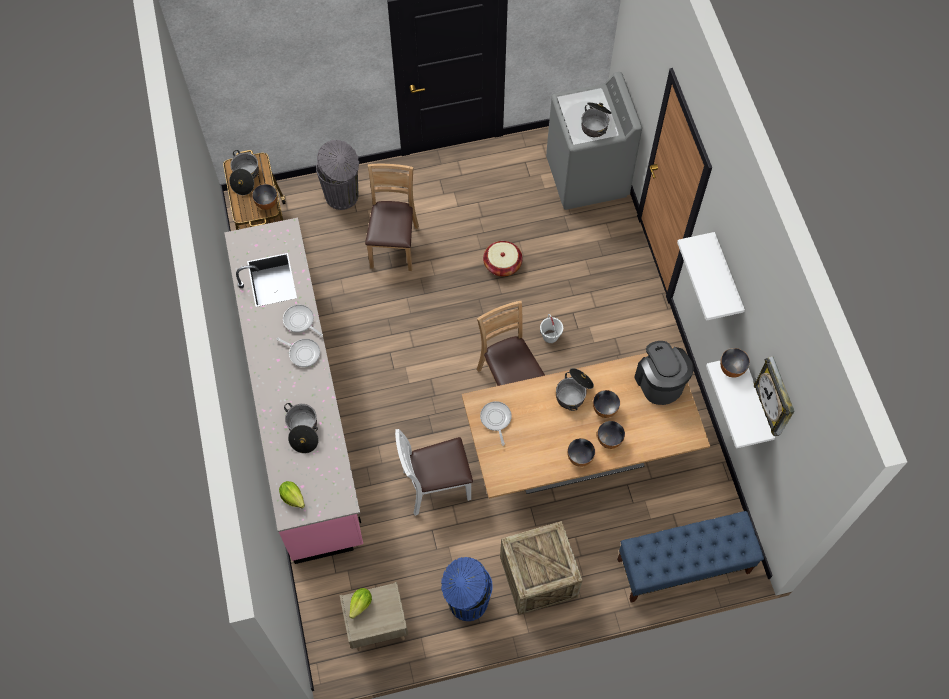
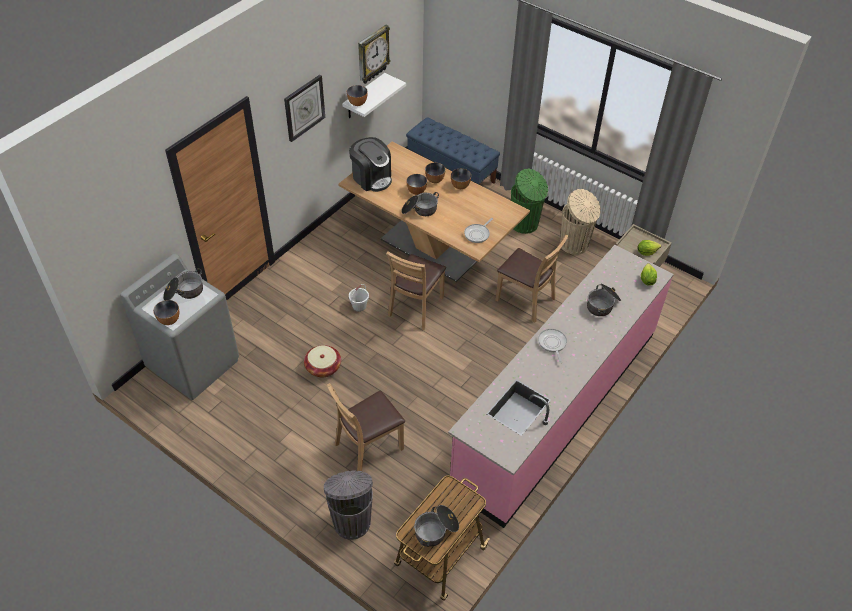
camera: 130 degrees left, 15 degrees down
bowl [252,184,277,210] -> bowl moved to [153,300,179,325]
frying pan [283,305,323,336] -> none
white chair [395,429,473,516] -> brown chair [495,235,568,323]
blue trash can [441,557,493,621] -> beige trash can [560,189,601,255]
crate [500,521,583,615] -> green trash can [511,168,548,234]
coffee machine [634,341,694,405] -> coffee machine turned 75 degrees counterclockwise [349,137,392,192]
white shelf [677,232,745,321] -> wall clock [284,75,325,142]

